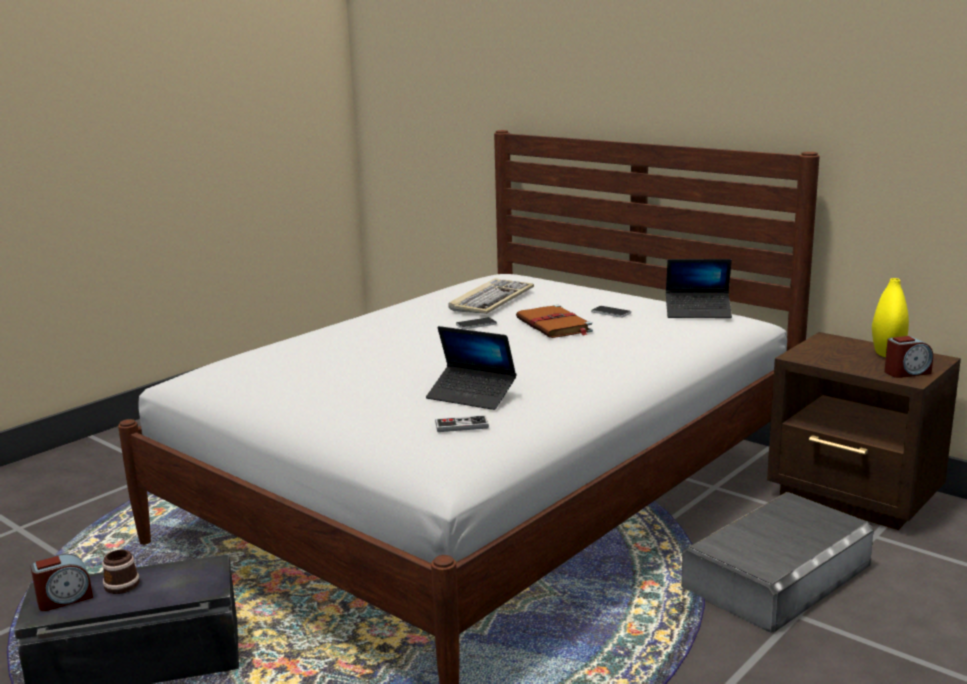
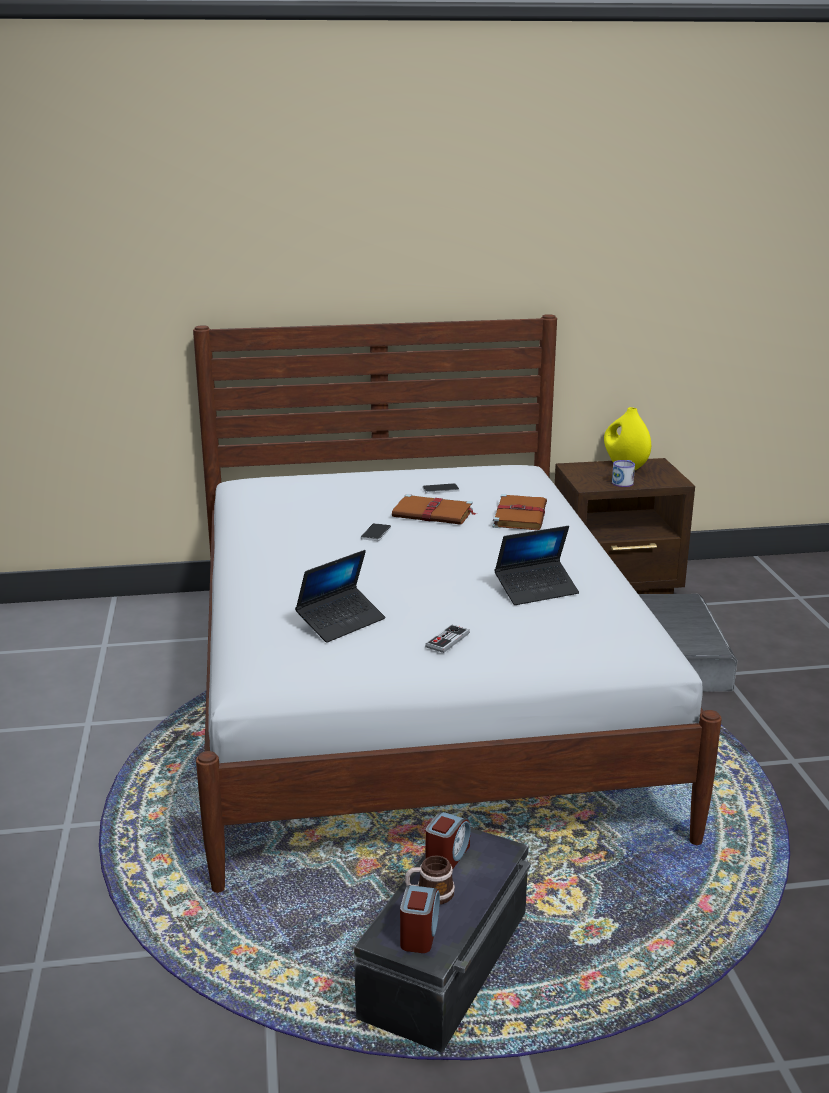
camera: 50 degrees left, 5 degrees up
game controller [435,415,489,432] -> game controller moved to [425,624,469,653]
keyboard [448,278,534,314] -> none
laptop [666,259,732,318] -> laptop moved to [295,550,385,643]
alarm clock [884,336,933,378] -> alarm clock moved to [425,812,471,869]
none -> brown book [492,494,547,530]
none -> mug [612,460,635,487]

